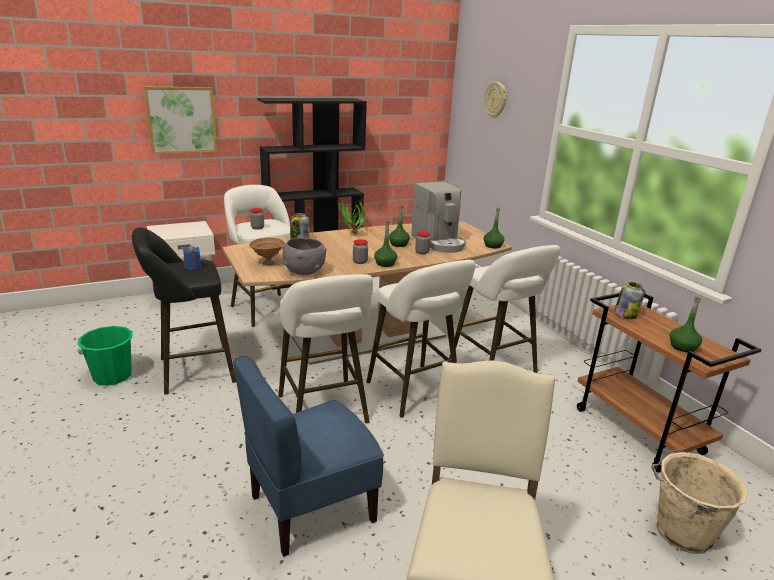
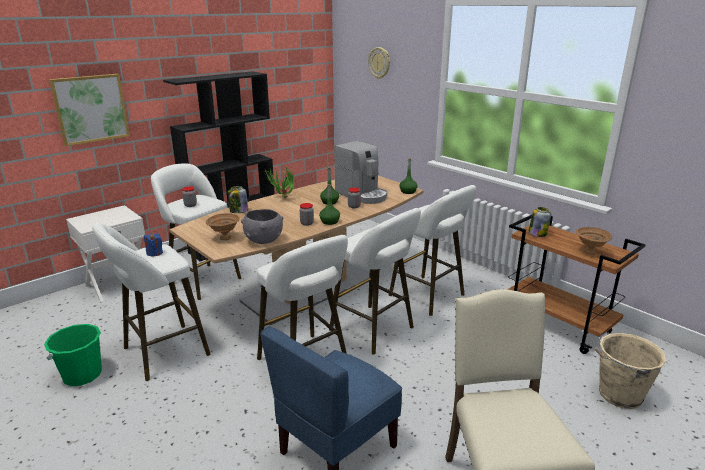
camera: 15 degrees left, 0 degrees up
black stool [132,228,236,394] -> white stool [92,223,210,381]
green bottle [670,296,702,352] -> brown bowl [576,227,612,255]

